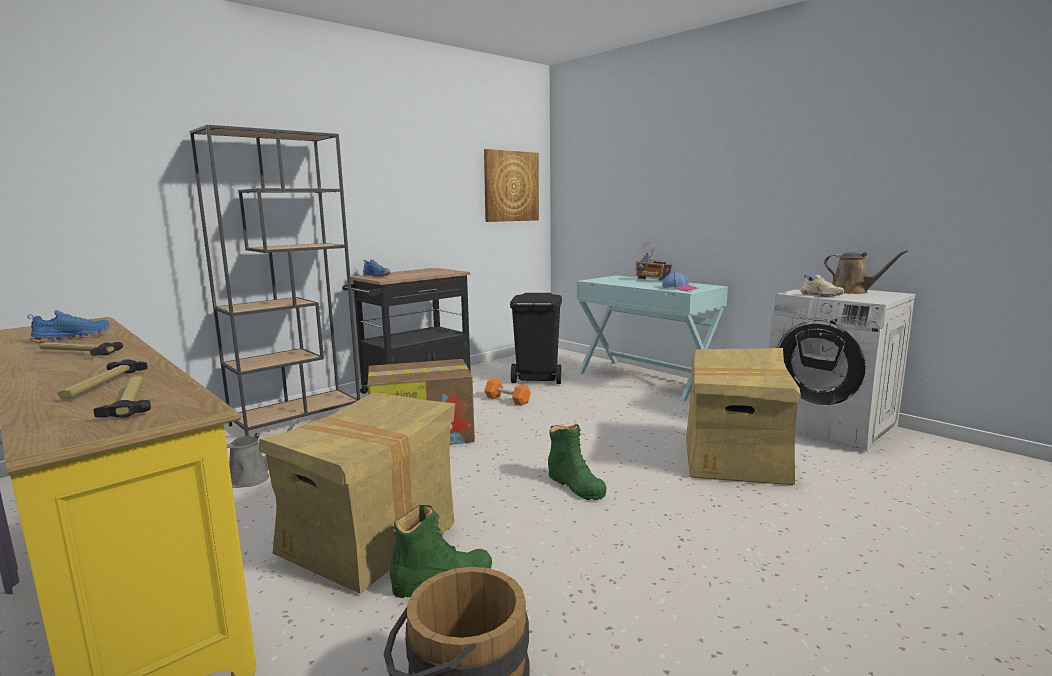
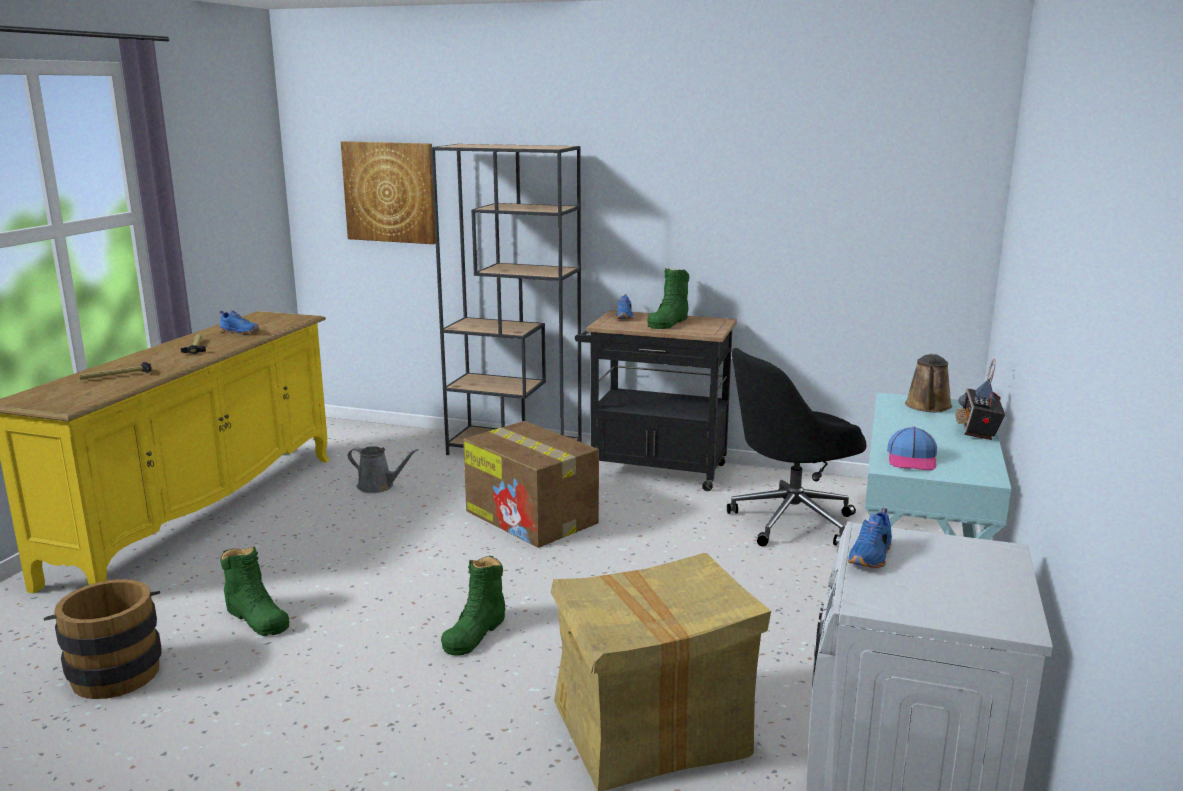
camera: 60 degrees right, 5 degrees up
hammer [93,376,151,418] -> none
cardboard box [259,392,455,594] -> none
picture [484,149,539,222] -> picture moved to [341,141,436,244]
orange dumbbell [484,379,531,406] -> none
black trash can [510,293,562,384] -> black office chair [727,348,866,546]
beige shoe [801,275,844,297] -> blue shoe [848,508,892,568]
brown watering can [824,250,908,294] -> brown watering can moved to [905,353,952,412]
none -> green boot [647,268,689,329]

